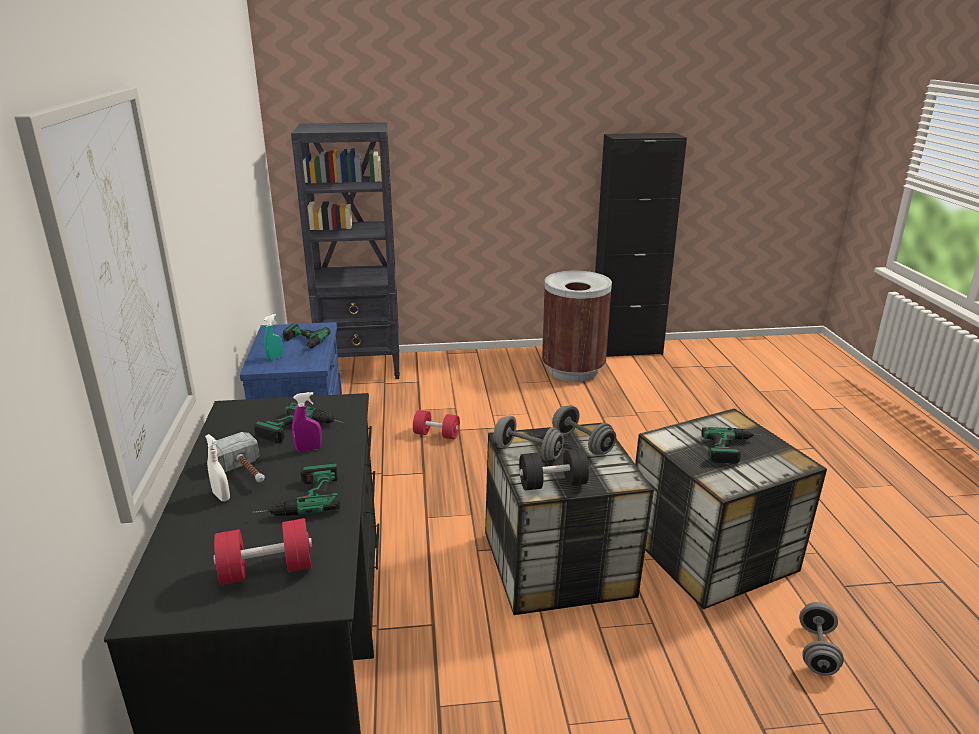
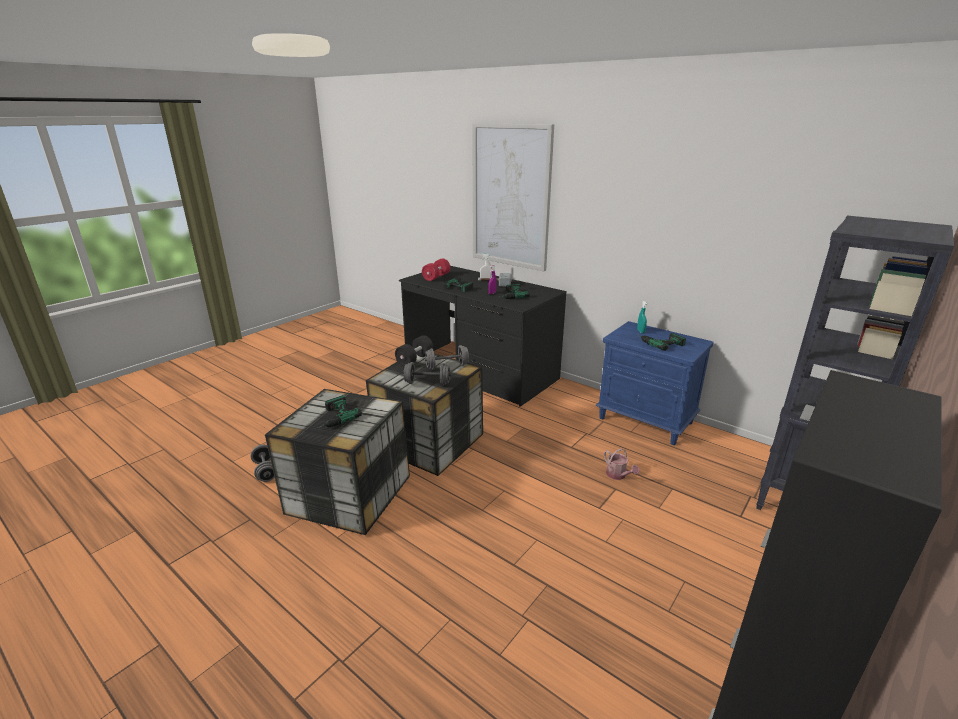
camera: 135 degrees right, 0 degrees up
red dumbbell [413,410,460,439] -> watering can [604,448,639,480]
brown trash can [542,271,612,382] -> none

